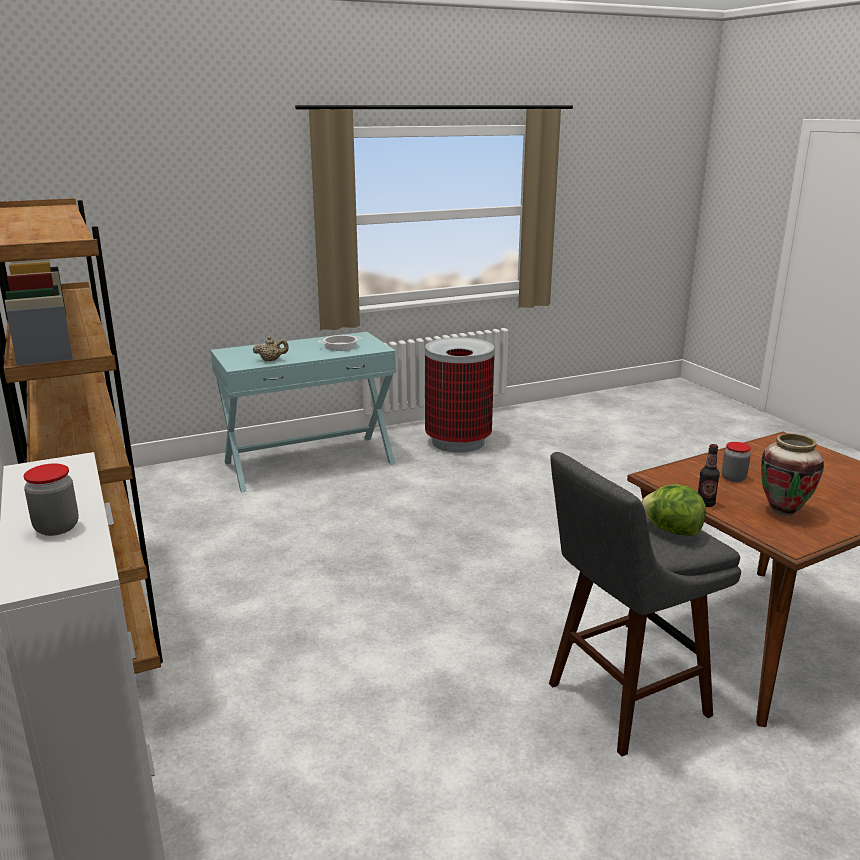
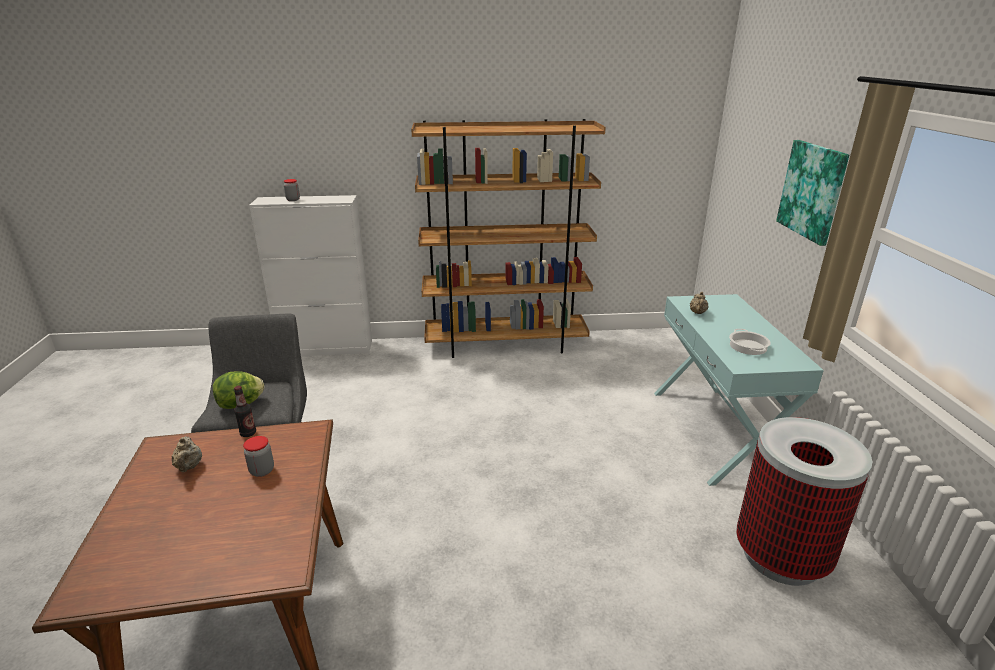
camera: 110 degrees right, 5 degrees up
vase [761,433,824,516] -> beige teapot [172,436,202,472]
none -> picture [776,140,849,246]

